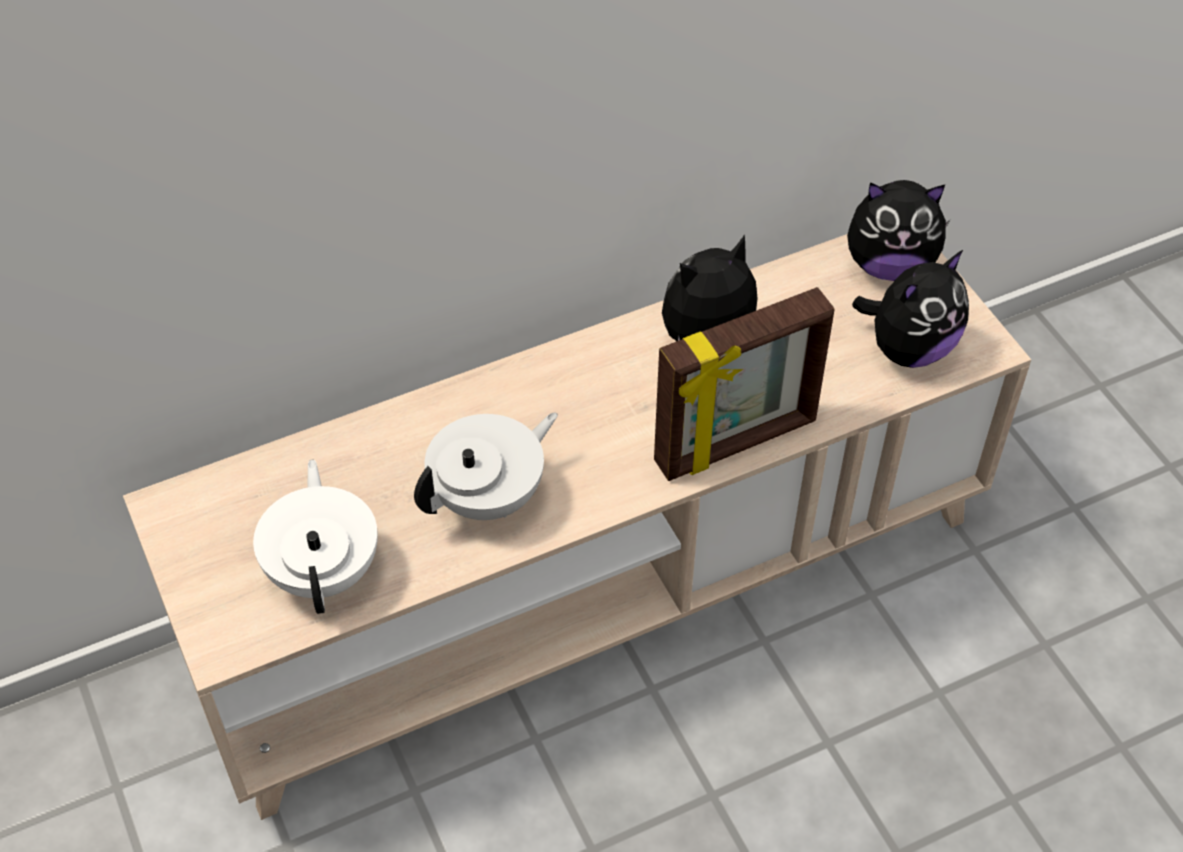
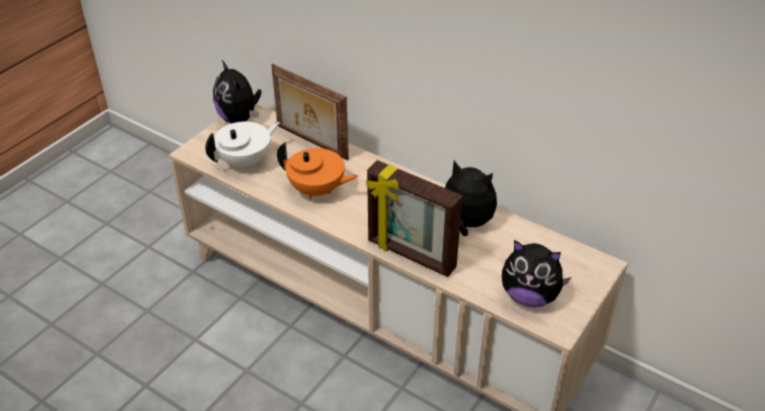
camera: 60 degrees right, 10 degrees down
white teapot [414,413,558,520] -> orange teapot [277,142,359,200]
plush toy [847,180,950,281] -> plush toy moved to [213,60,261,123]
none -> picture frame [272,64,349,160]

